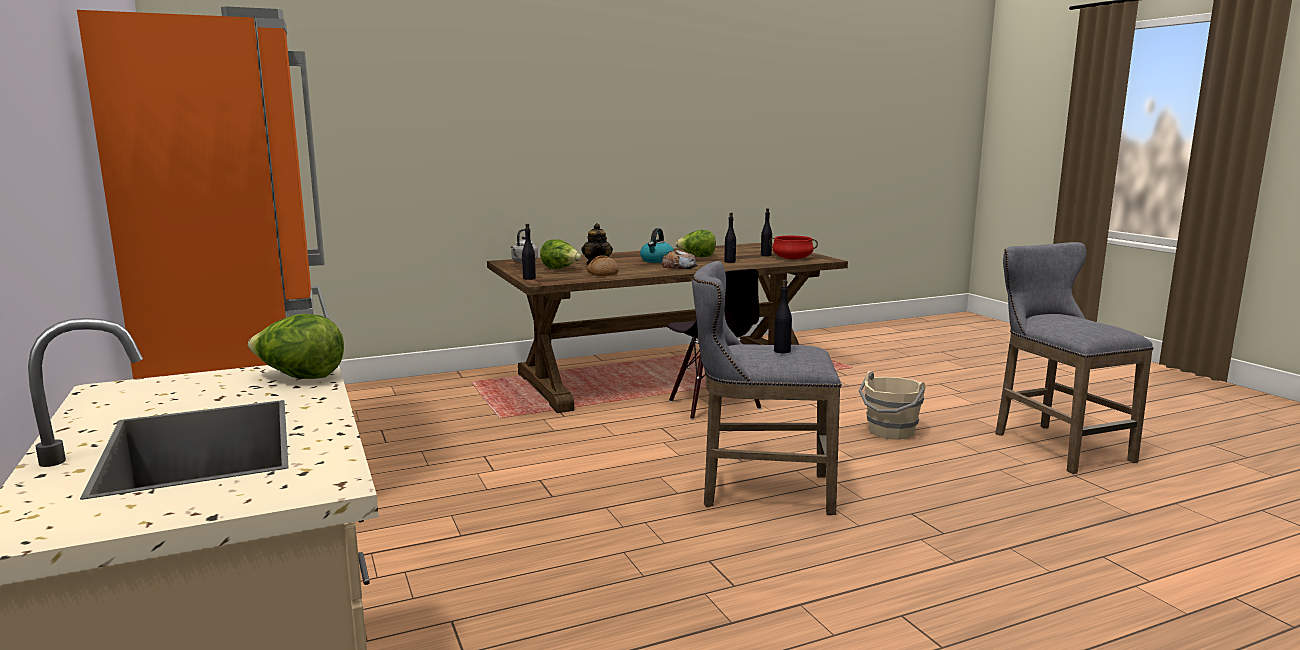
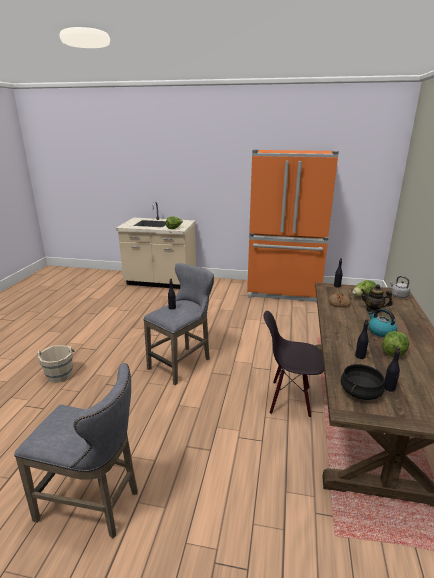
camera: 125 degrees right, 10 degrees up
bread [662,250,697,269] -> none
red cooking pot [769,236,818,259] -> black cooking pot [341,364,385,400]
beige bucket [859,371,926,440] -> beige bucket moved to [37,345,74,383]

